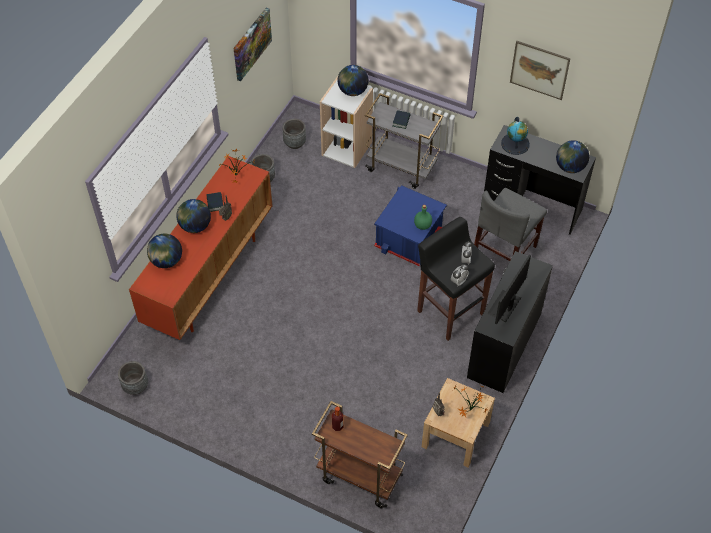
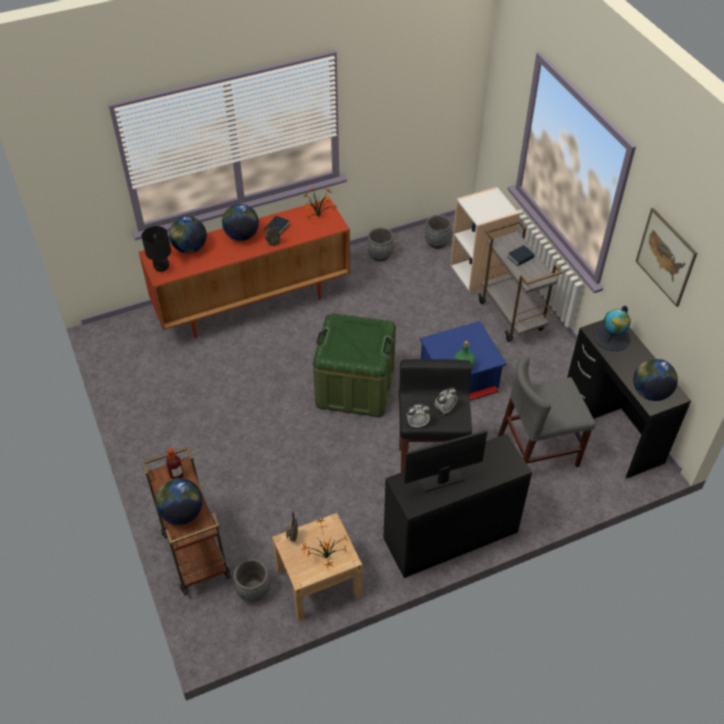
camera: 40 degrees right, 5 degrees down
grey planter [118,361,148,395] -> grey planter moved to [234,559,270,602]
picture [234,8,272,81] -> none
globe [338,65,369,96] -> globe moved to [156,478,203,525]
none -> black table lamp [142,226,171,272]
none -> green storage box [313,313,396,417]

